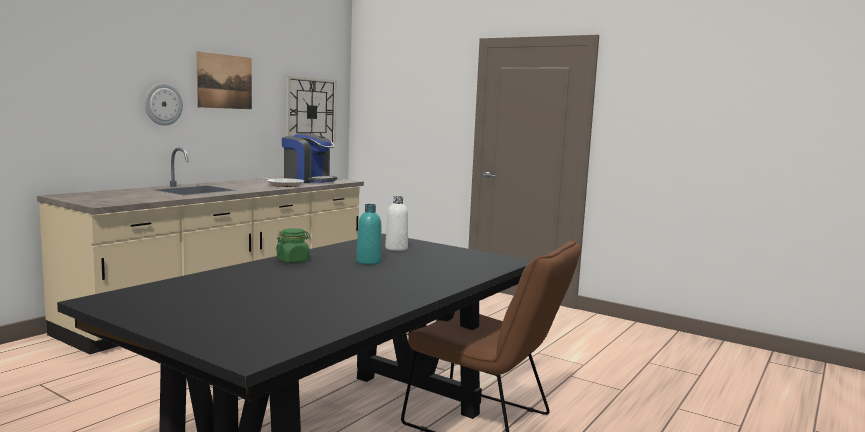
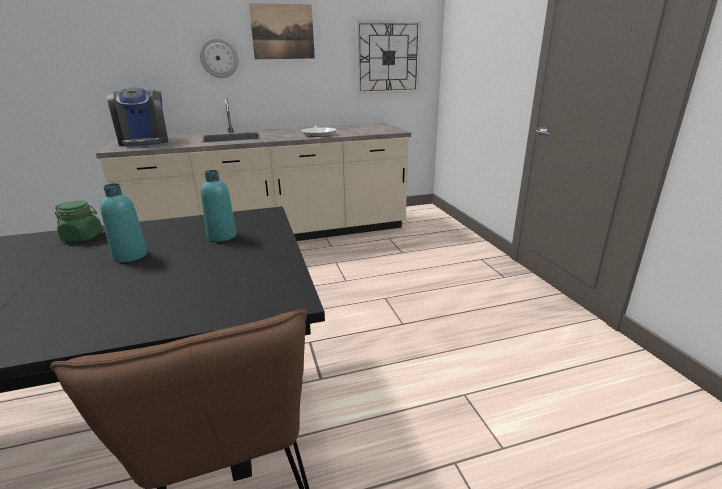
camera: 40 degrees right, 15 degrees up
coffee machine [282,133,337,183] -> coffee machine moved to [107,87,168,147]
white bottle [385,196,408,251] -> turquoise bottle [201,170,237,242]

